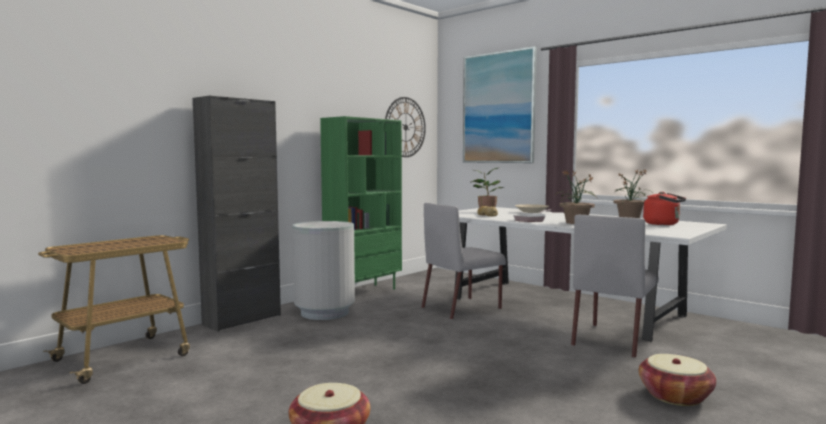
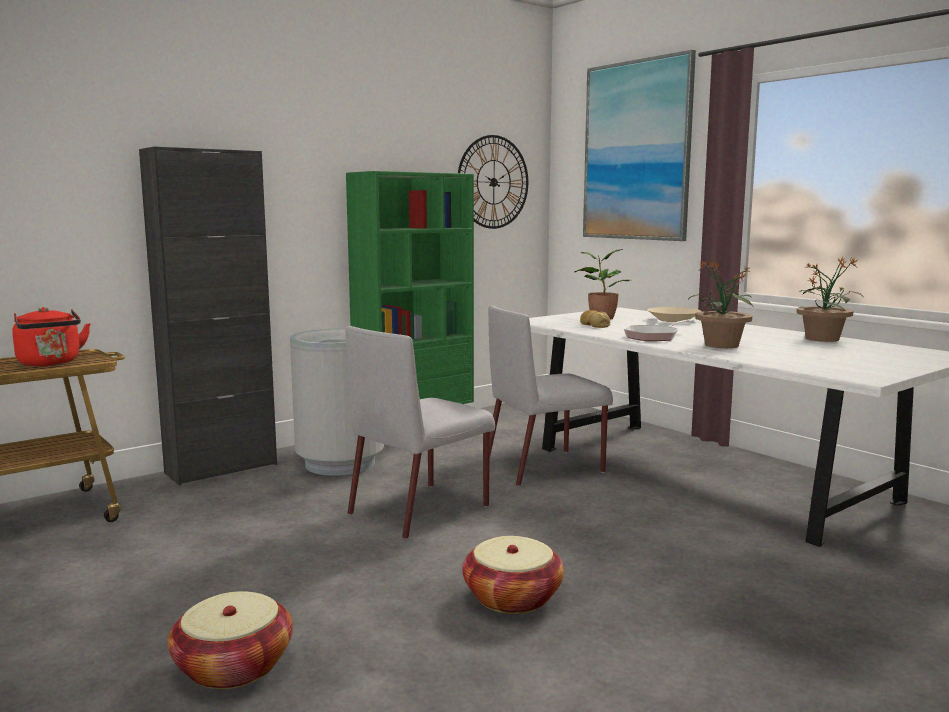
camera: 10 degrees right, 5 degrees up
grey chair [571,215,659,358] -> grey chair moved to [345,326,495,539]
basket [639,354,716,406] -> basket moved to [462,536,564,614]
red kettle [643,192,686,225] -> red kettle moved to [12,307,91,366]

